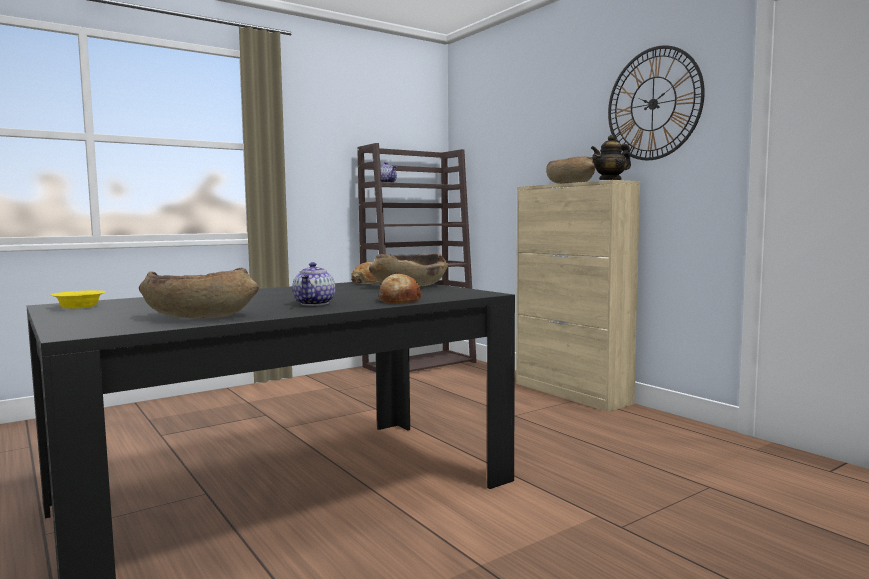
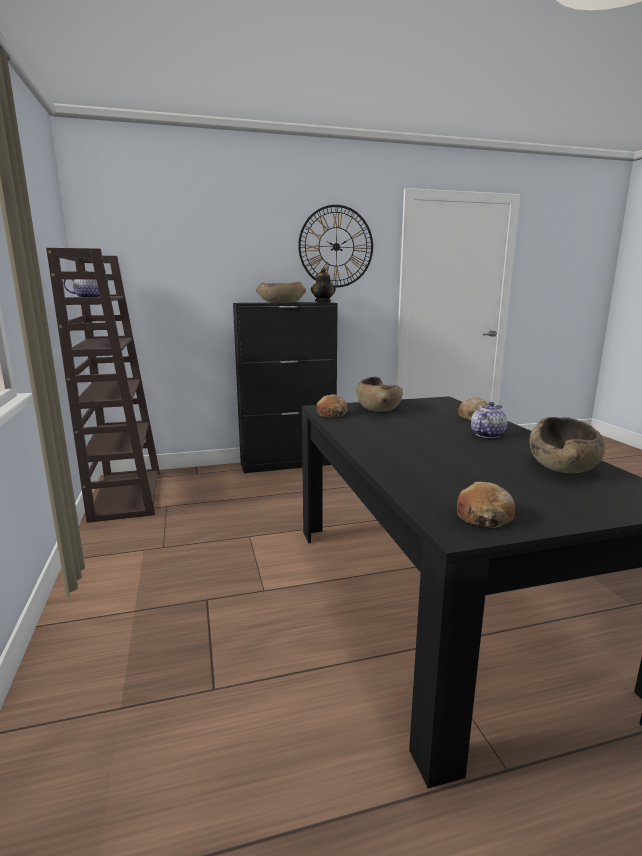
camera: 70 degrees left, 10 degrees up
yellow bowl [51,290,105,309] -> bread [457,482,515,528]
teapot [292,262,335,306] -> teapot turned 75 degrees counterclockwise [471,402,507,438]
beige cabinet [516,180,640,412] -> black cabinet [233,302,338,473]

